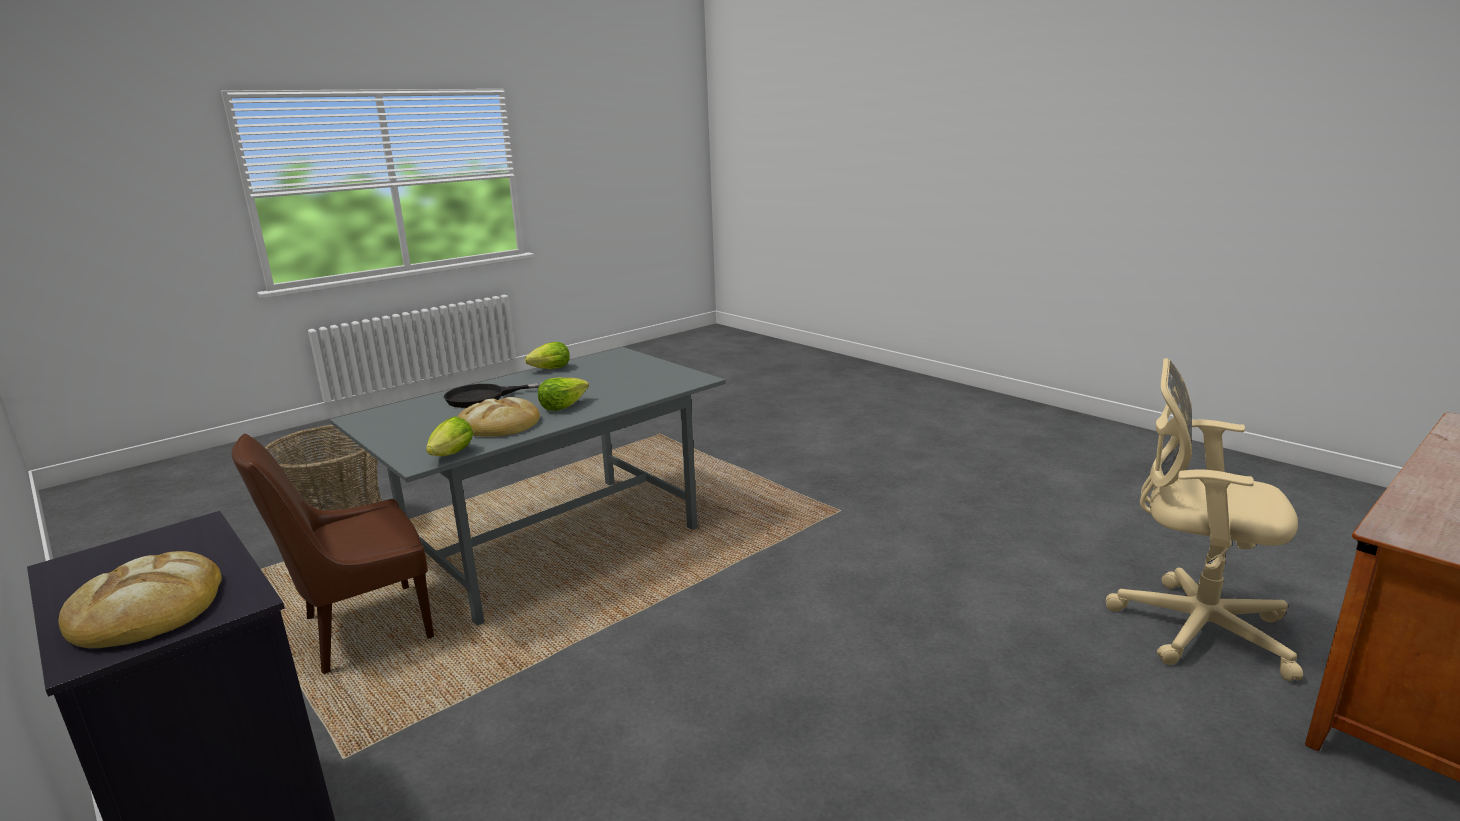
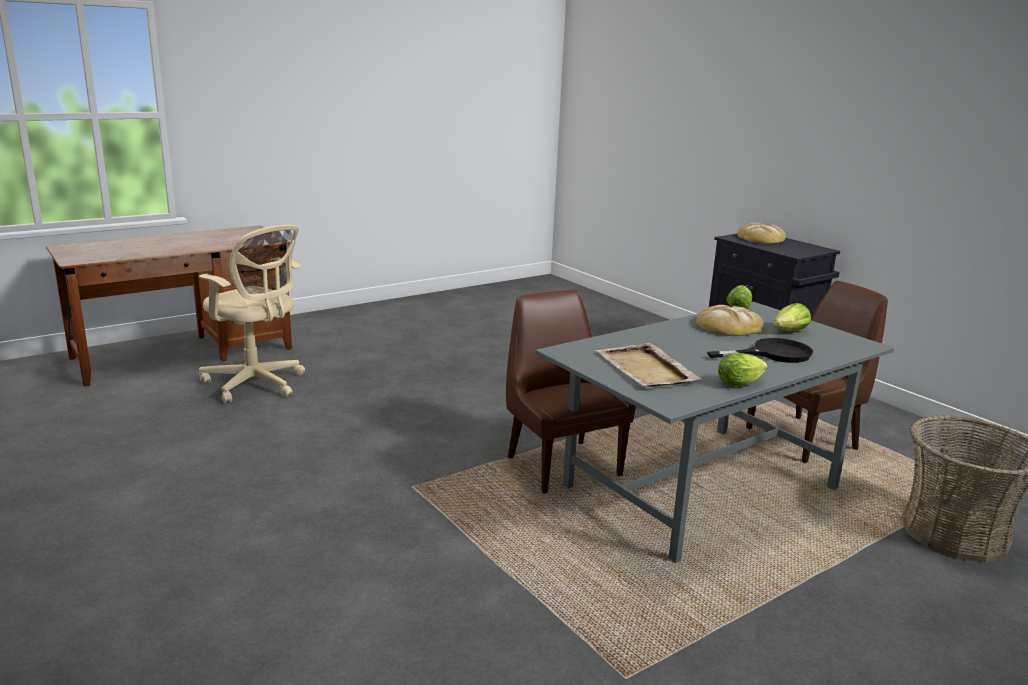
camera: 175 degrees left, 0 degrees up
lettuce [538,378,589,411] -> lettuce moved to [773,303,811,331]
none -> brown chair [506,290,636,494]
none -> beige tray [596,343,701,387]

